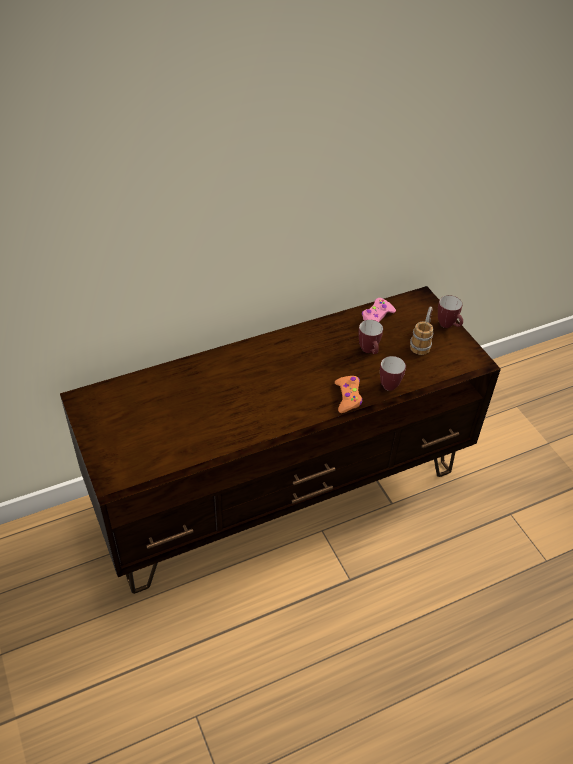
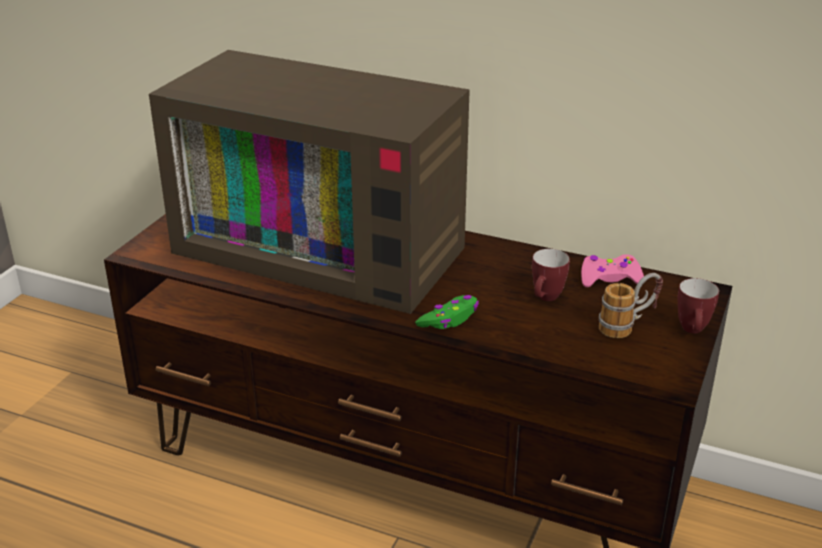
camera: 50 degrees right, 15 degrees down
orange game controller [335,376,362,413] -> green game controller [415,295,479,329]
mug [380,356,406,391] -> none
none -> television [149,50,470,314]

